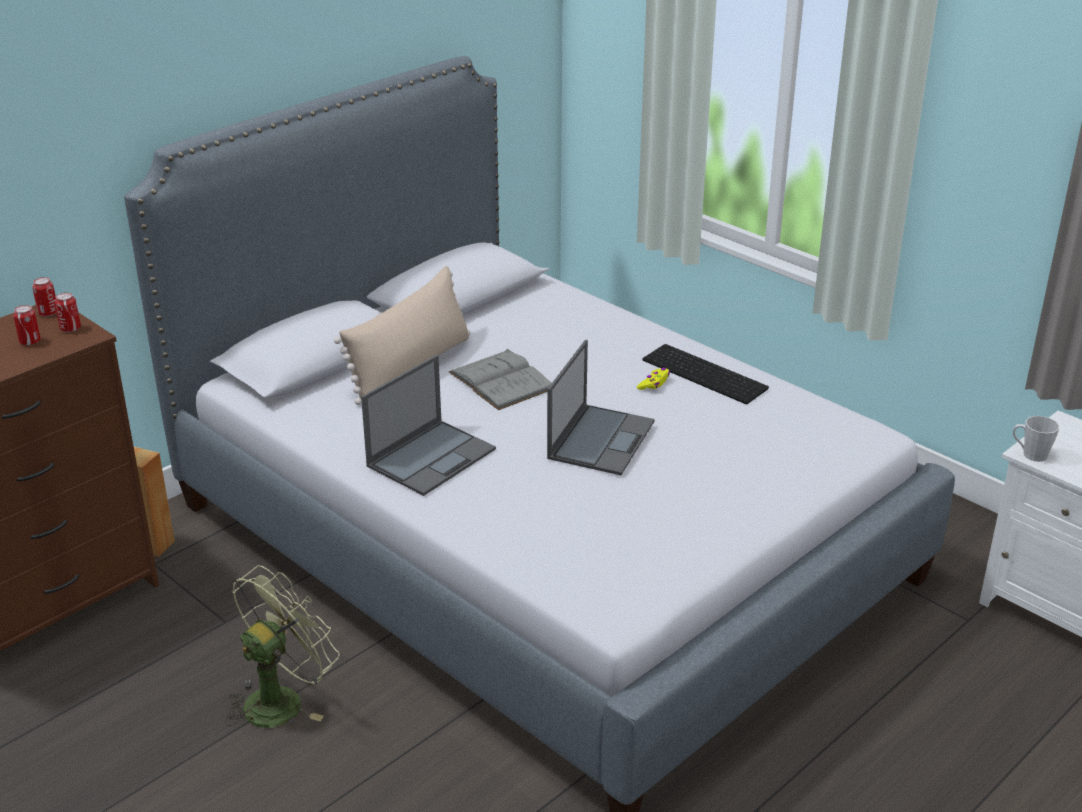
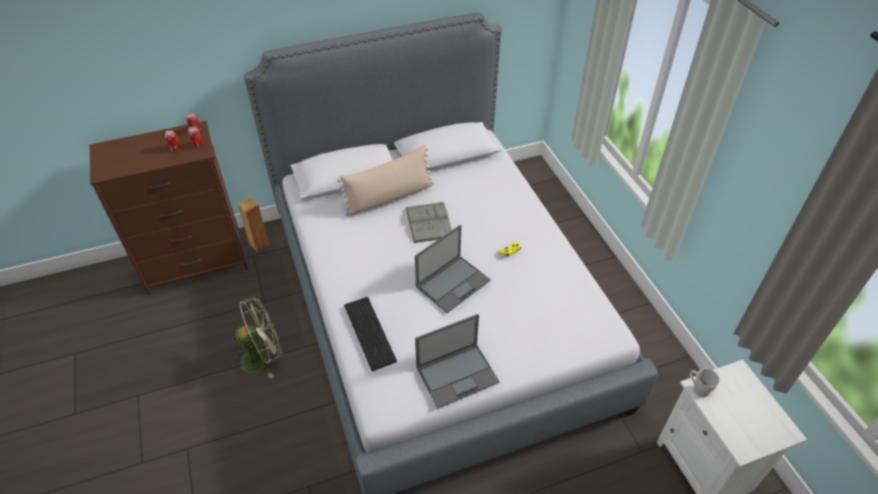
camera: 25 degrees right, 15 degrees up
laptop [361,355,496,496] -> laptop moved to [415,314,500,409]
keyboard [643,344,769,404] -> keyboard moved to [344,297,397,371]

